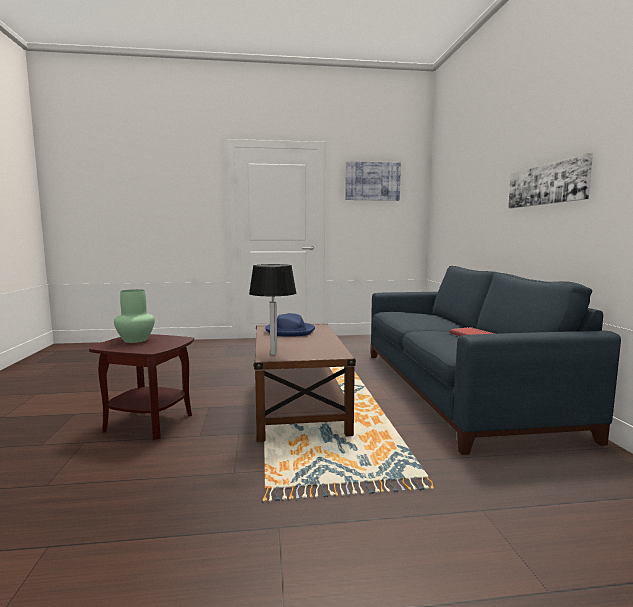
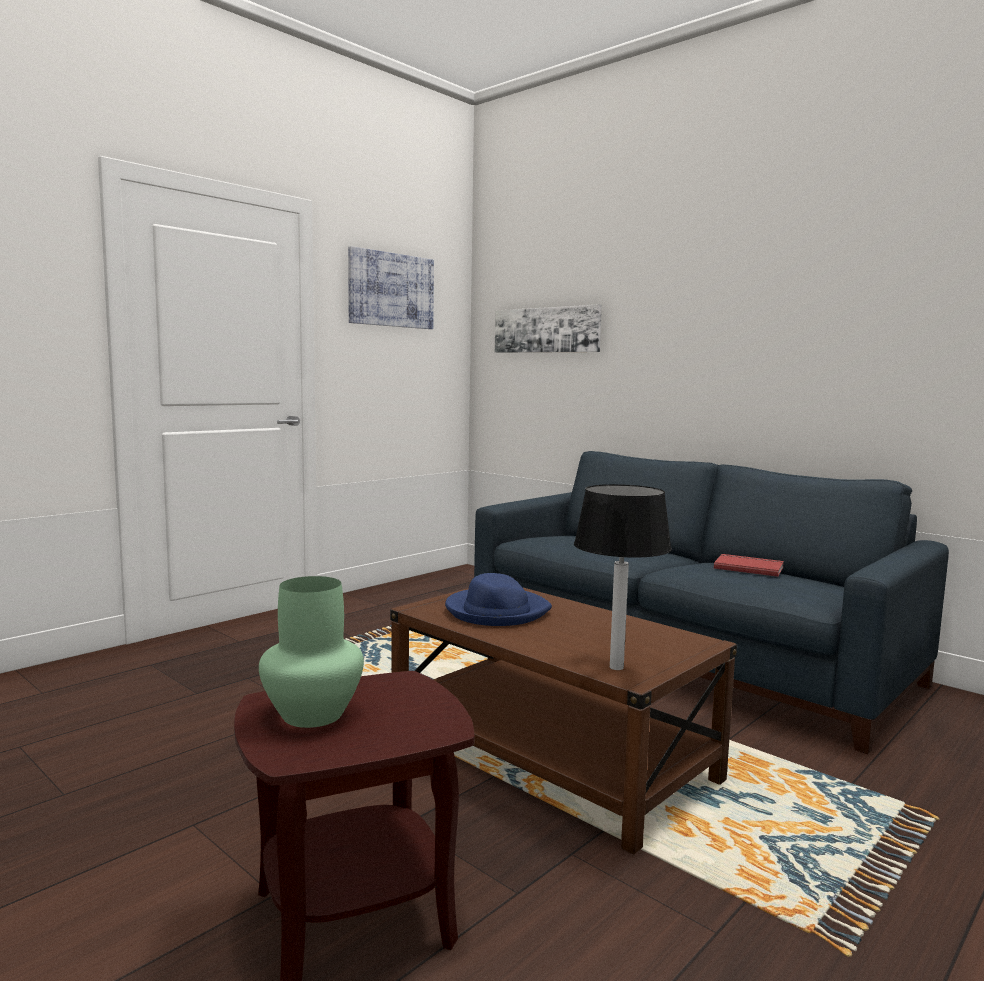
camera: 40 degrees left, 0 degrees up
picture [508,153,593,208] -> picture moved to [495,304,602,353]

